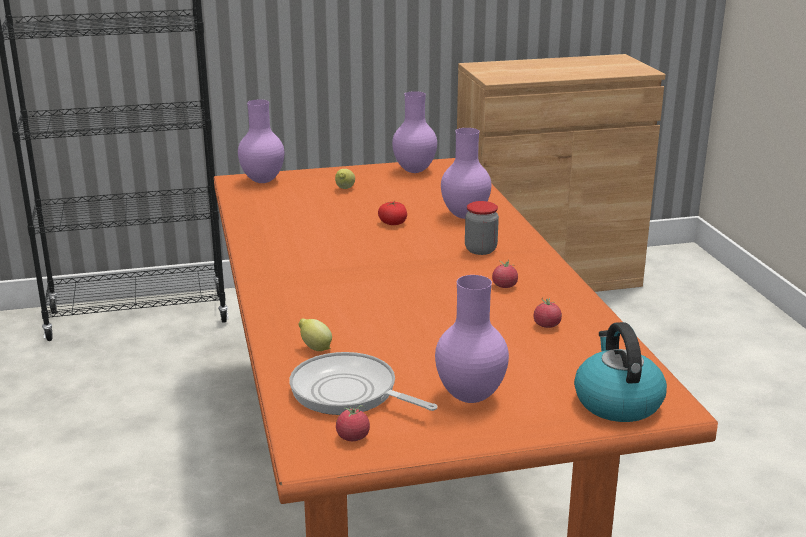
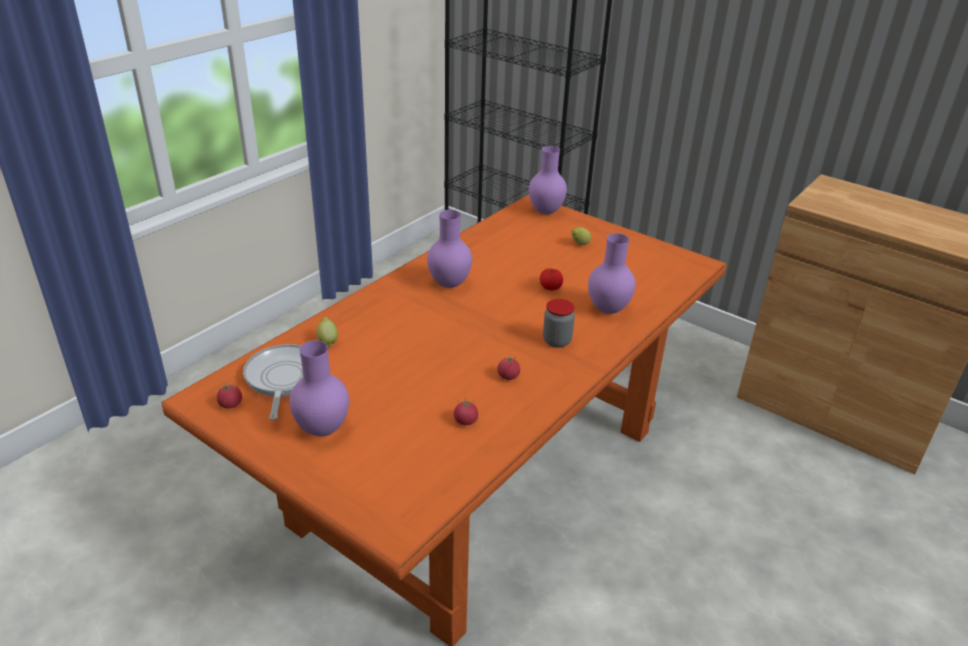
camera: 50 degrees right, 10 degrees up
purple vase [392,91,437,173] -> purple vase moved to [427,210,472,288]
kettle [574,322,667,422] -> none

